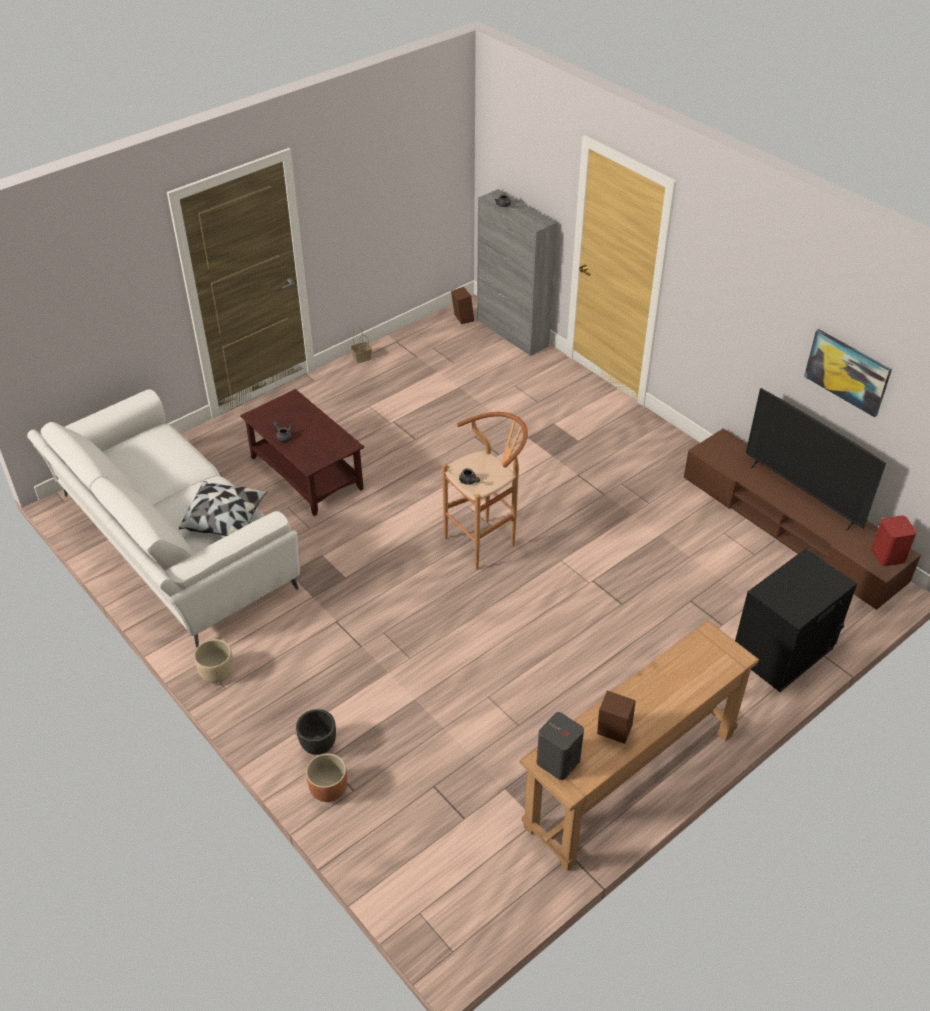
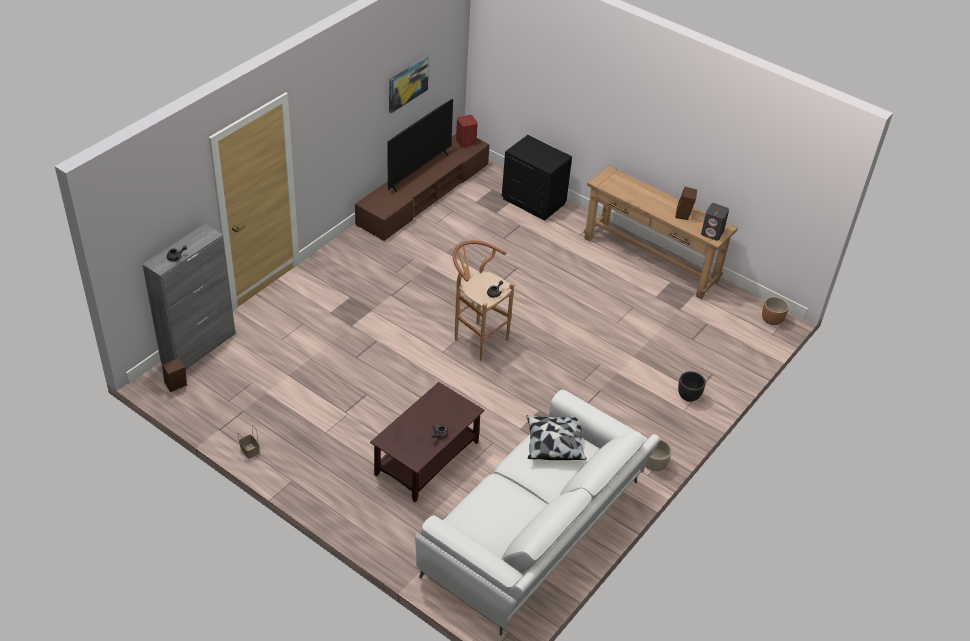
camera: 105 degrees left, 0 degrees up
brown planter [306,753,347,802] -> brown planter moved to [762,296,789,325]

